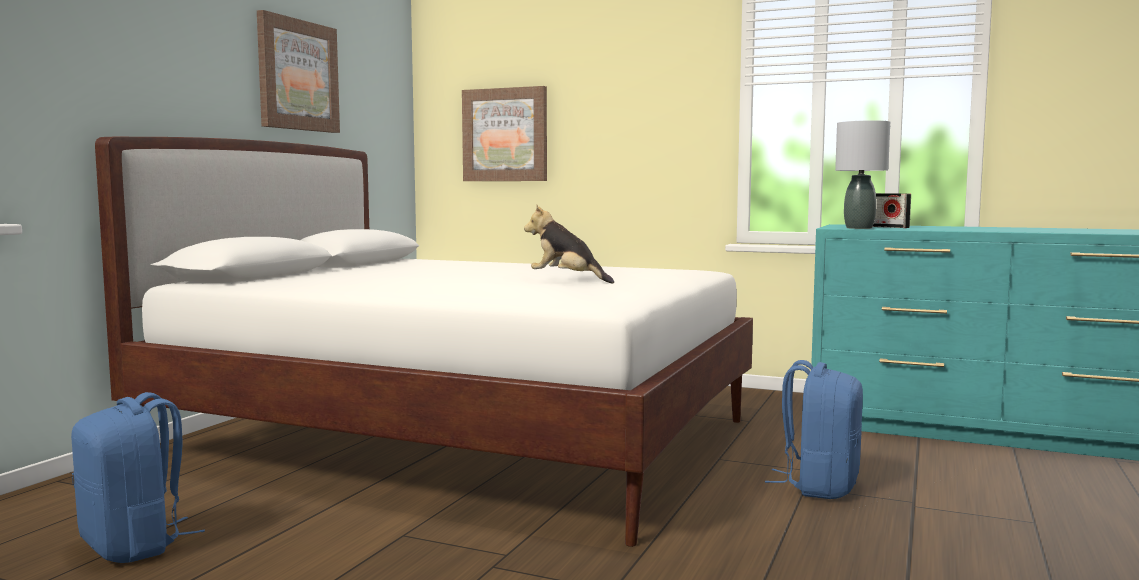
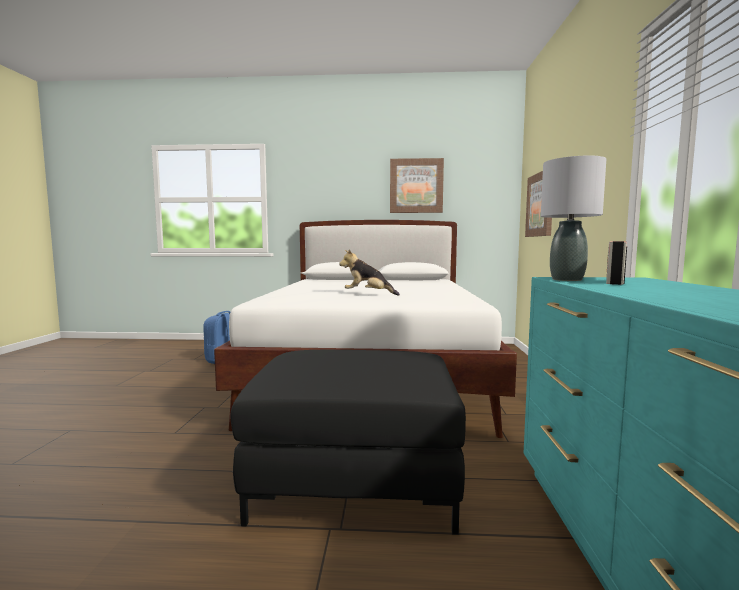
camera: 70 degrees right, 0 degrees up
plush toy [524,205,614,284] -> plush toy turned 90 degrees counterclockwise [339,249,400,296]
blue backpack [765,360,863,499] -> black ottoman [230,350,466,535]

